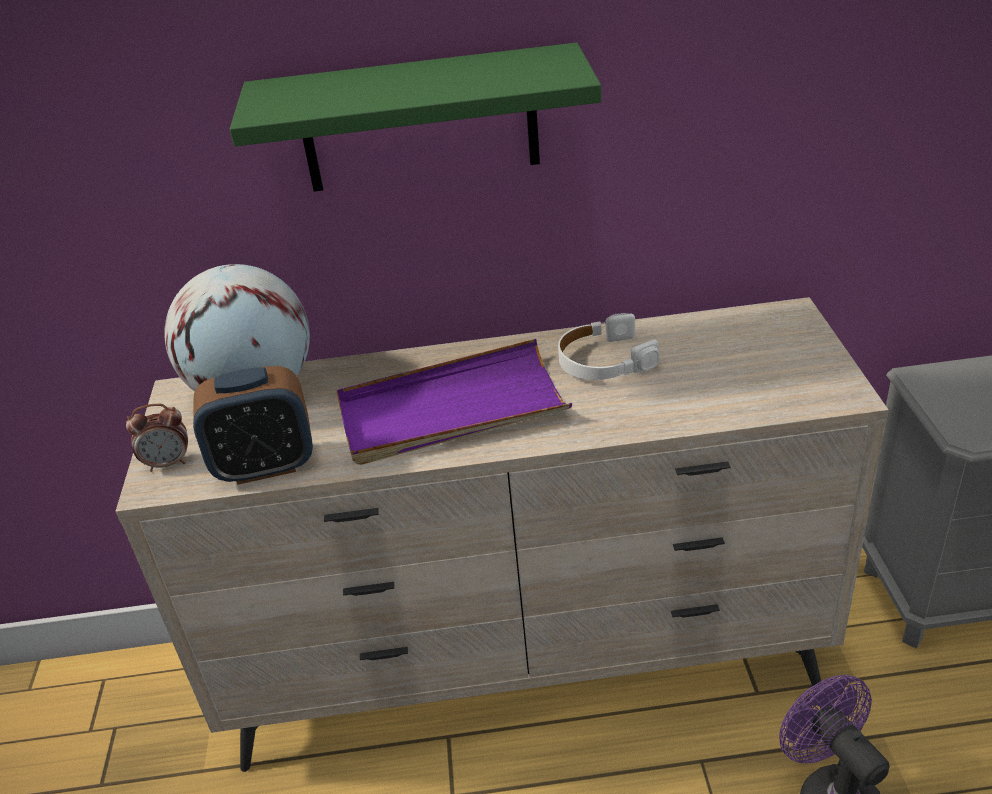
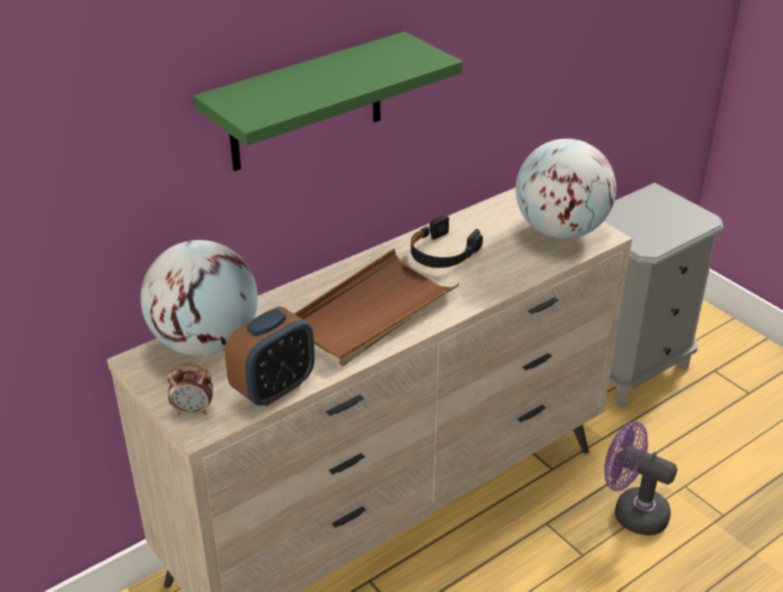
camera: 35 degrees left, 0 degrees up
alarm clock [126,404,188,472] -> alarm clock turned 45 degrees clockwise [167,364,213,415]
purple tray [336,339,572,465] -> brown tray [294,249,459,366]
white headphones [558,313,659,380] -> black headphones [411,216,483,268]
none -> globe [516,139,616,239]

